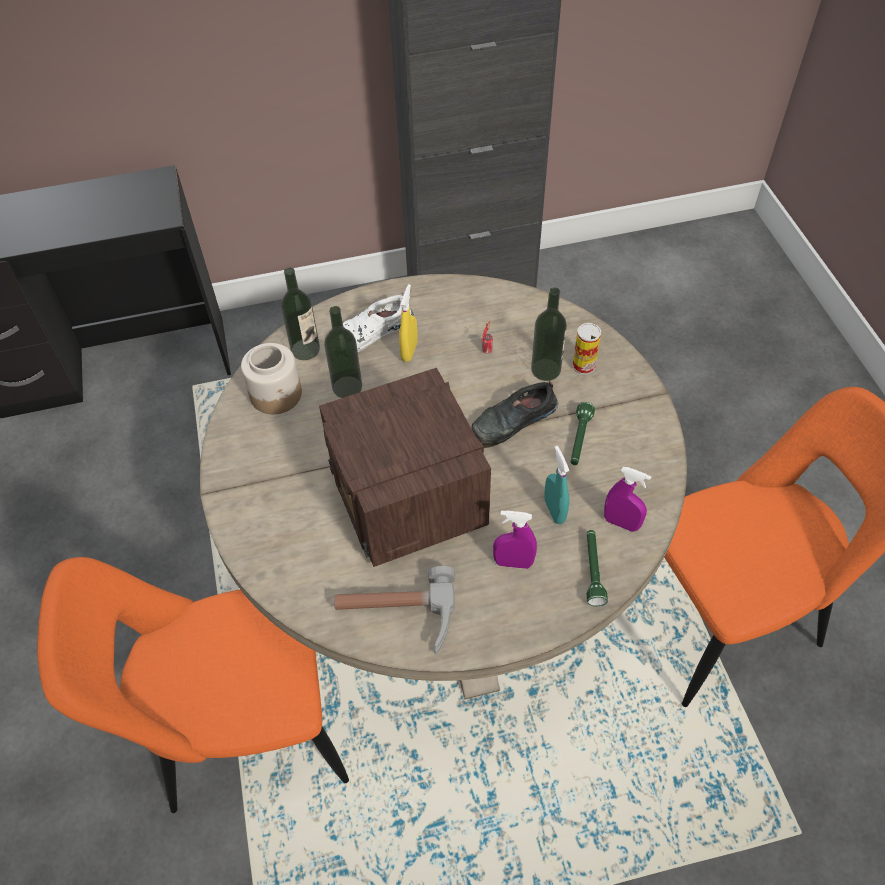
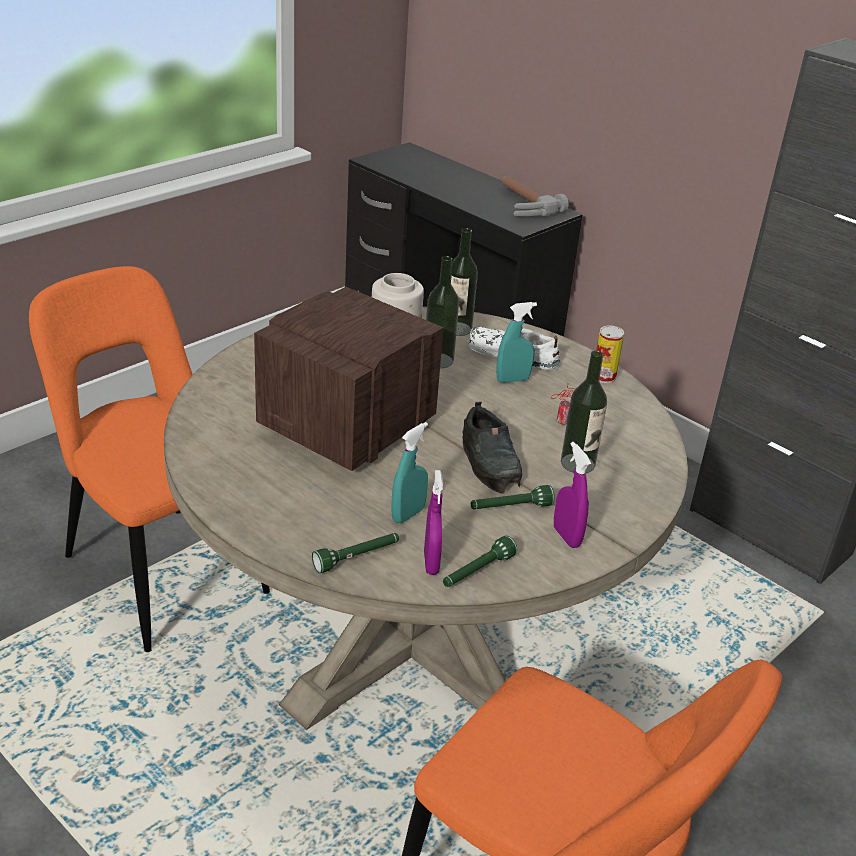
camera: 55 degrees right, 20 degrees down
hammer [334,566,455,655] -> hammer moved to [502,176,568,217]
yellow spray bottle [399,284,418,362] -> turquoise spray bottle [496,302,537,383]
black shoe [472,381,558,448] -> black shoe turned 135 degrees counterclockwise [462,402,522,494]
purple spray bottle [493,511,537,569] -> purple spray bottle moved to [554,442,591,548]
can [572,323,602,375] -> can moved to [596,325,625,383]
none -> green flashlight [443,536,517,587]

